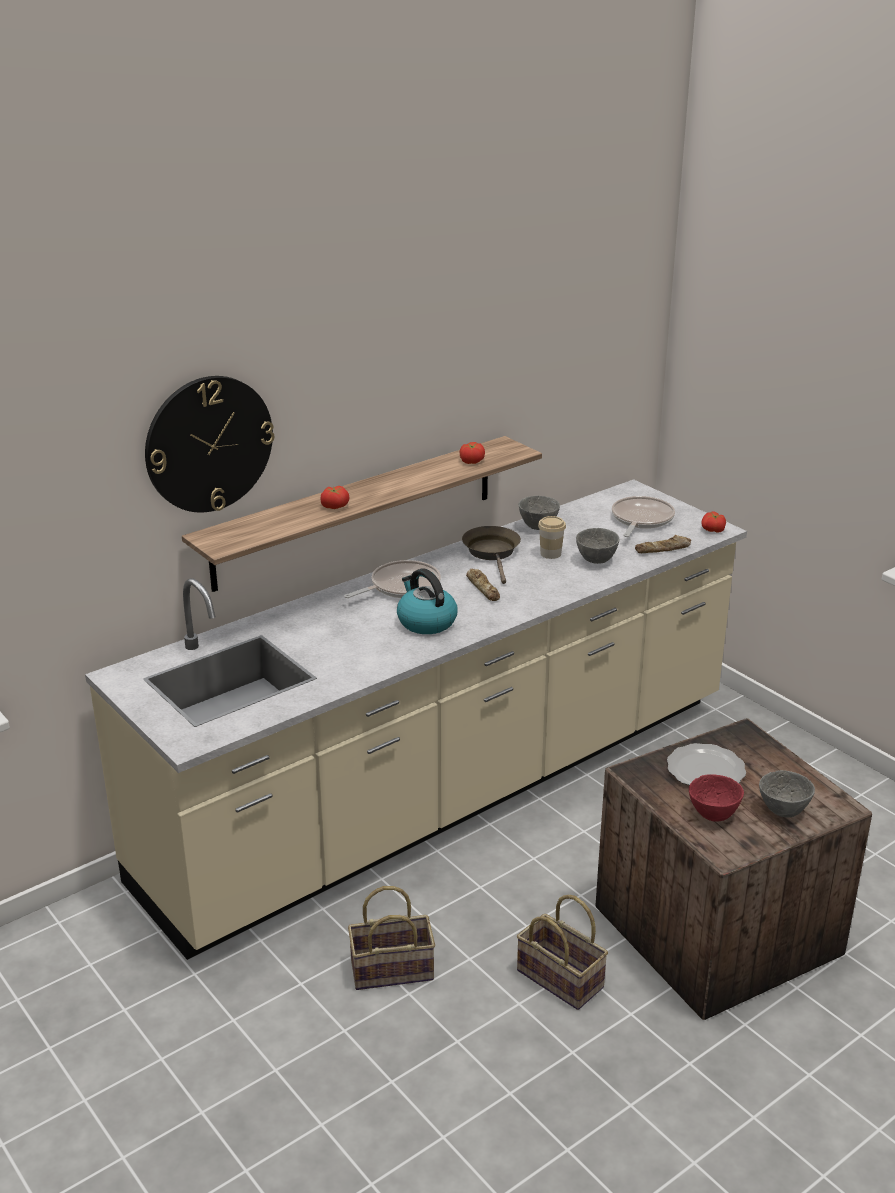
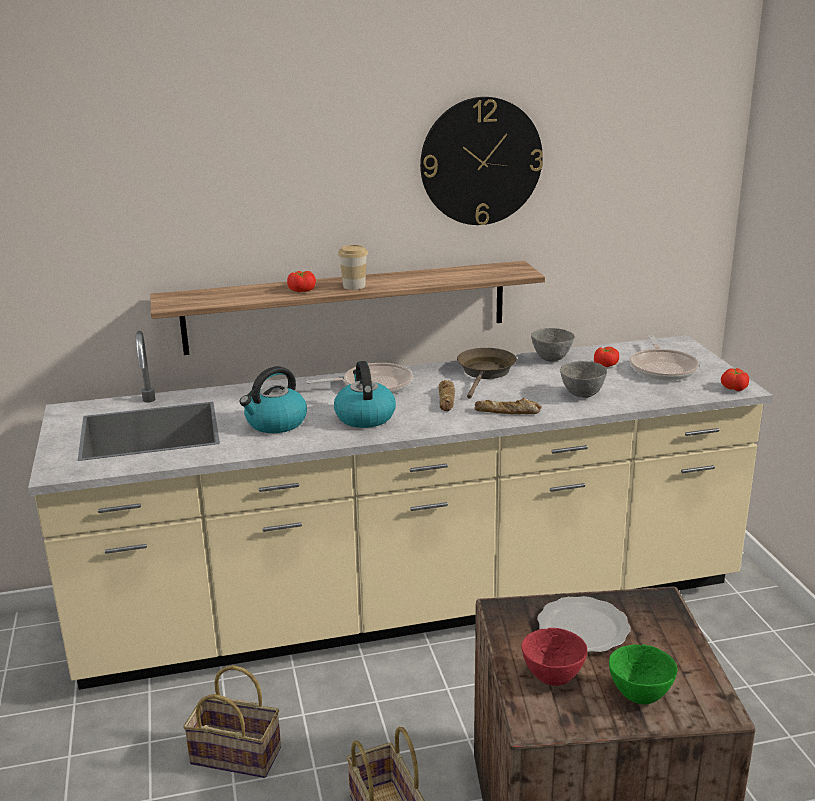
camera: 25 degrees right, 5 degrees down
wall clock [145,376,274,512] -> wall clock moved to [420,97,543,225]
tomato [460,442,485,464] -> tomato moved to [594,347,619,367]
cup [538,516,566,559] -> cup moved to [338,245,368,290]
frying pan [612,496,675,537] -> frying pan turned 135 degrees clockwise [630,335,699,381]
bread [635,535,691,553] -> bread moved to [475,398,542,414]
grey bowl [759,770,815,818] -> green bowl [609,644,678,704]
none -> kettle [239,366,307,433]

